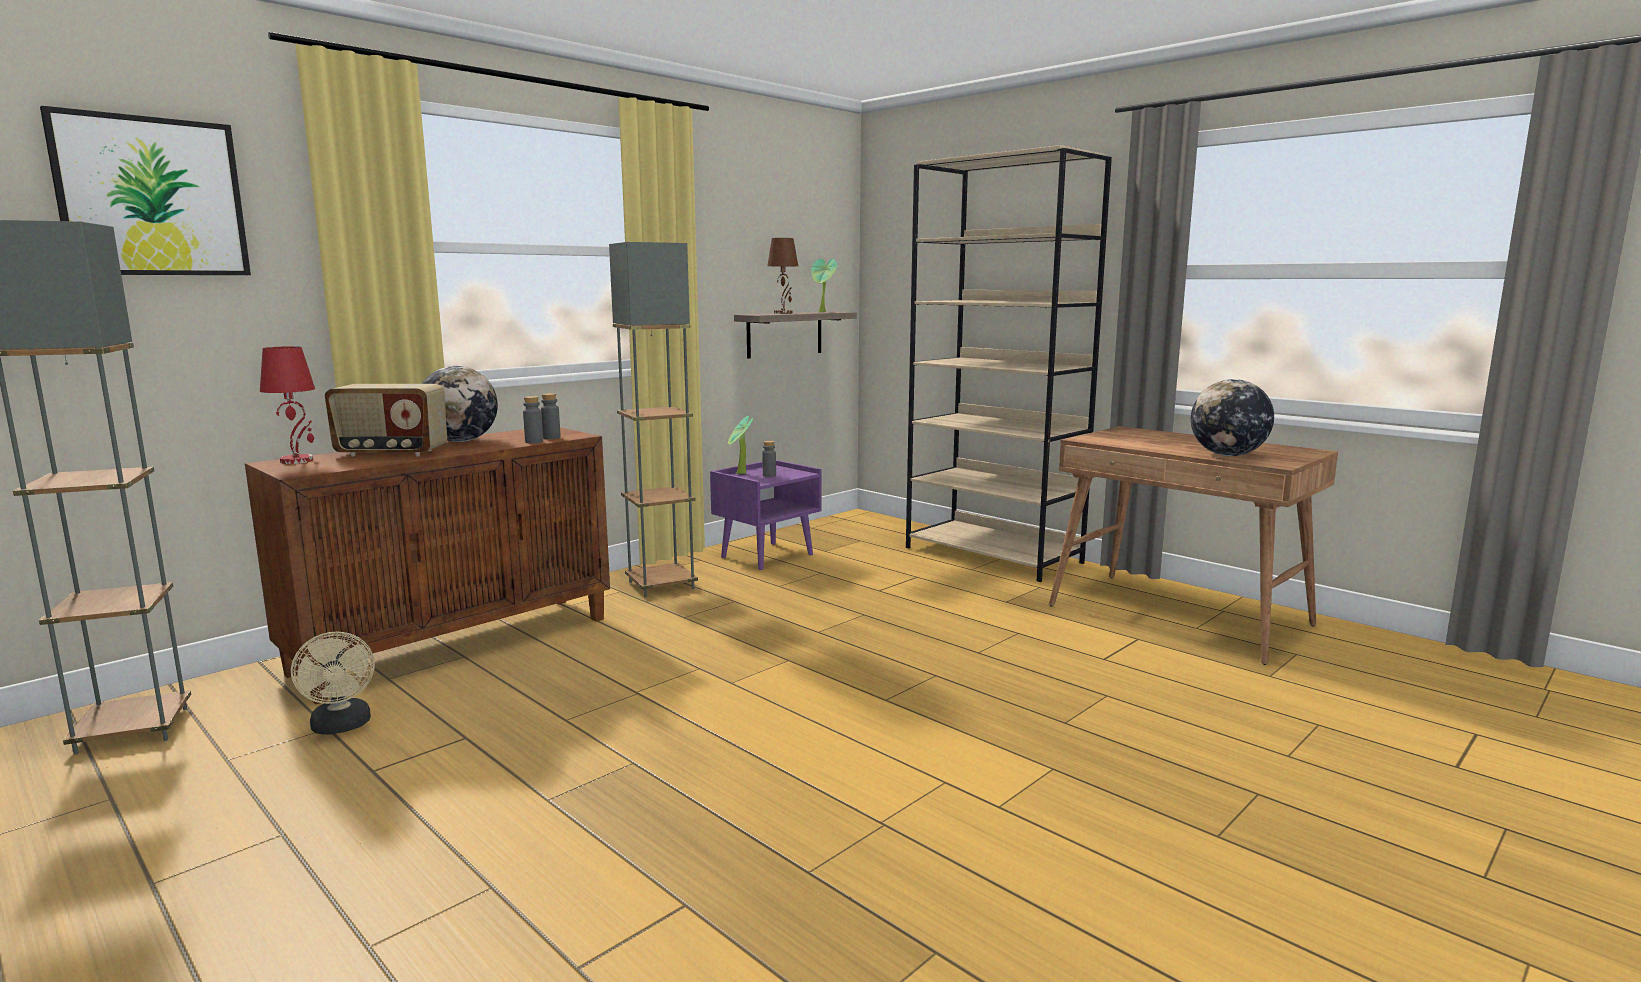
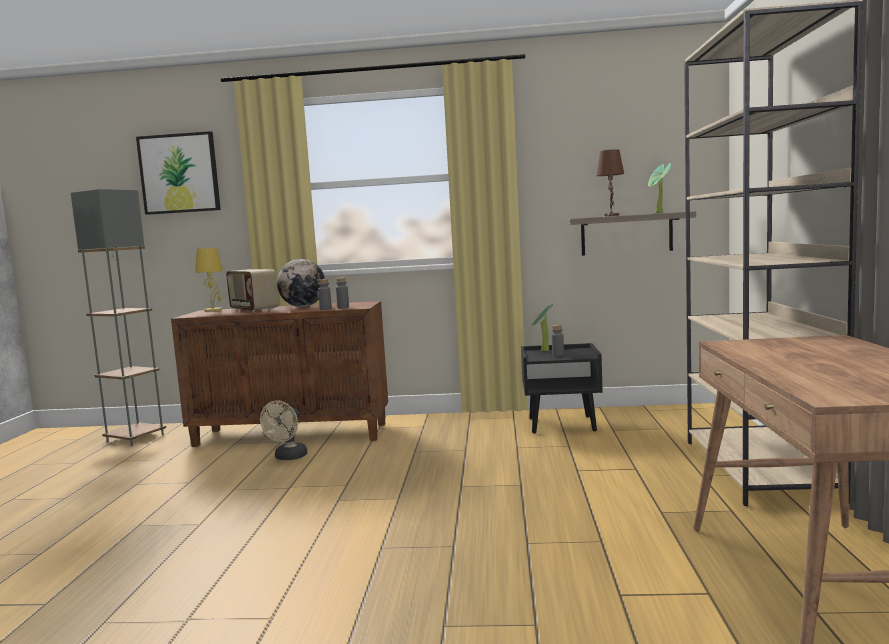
camera: 50 degrees right, 5 degrees down
red table lamp [260,346,315,464] -> yellow table lamp [195,248,223,312]
beige fan [291,632,375,735] -> beige fan moved to [260,401,307,460]
grey floor lamp [609,242,698,597] -> none
purple nightstand [710,460,822,570] -> black nightstand [521,343,603,433]
globe [1191,379,1274,456] -> none

